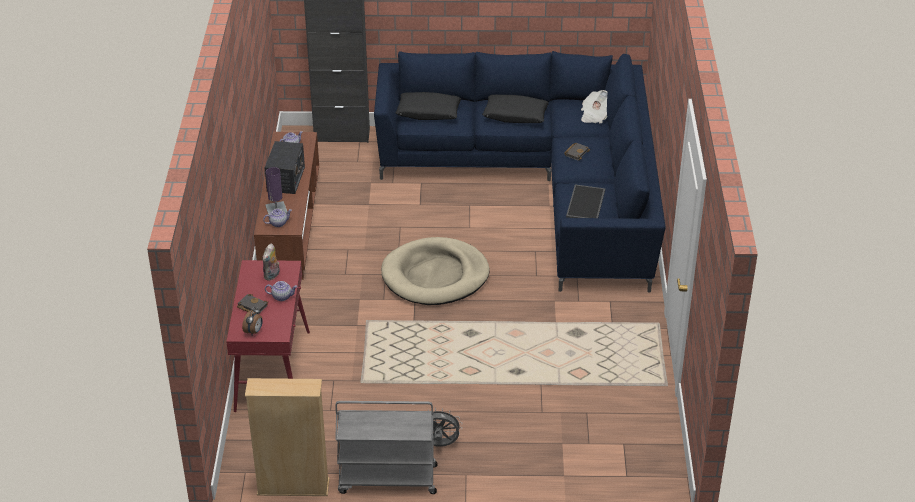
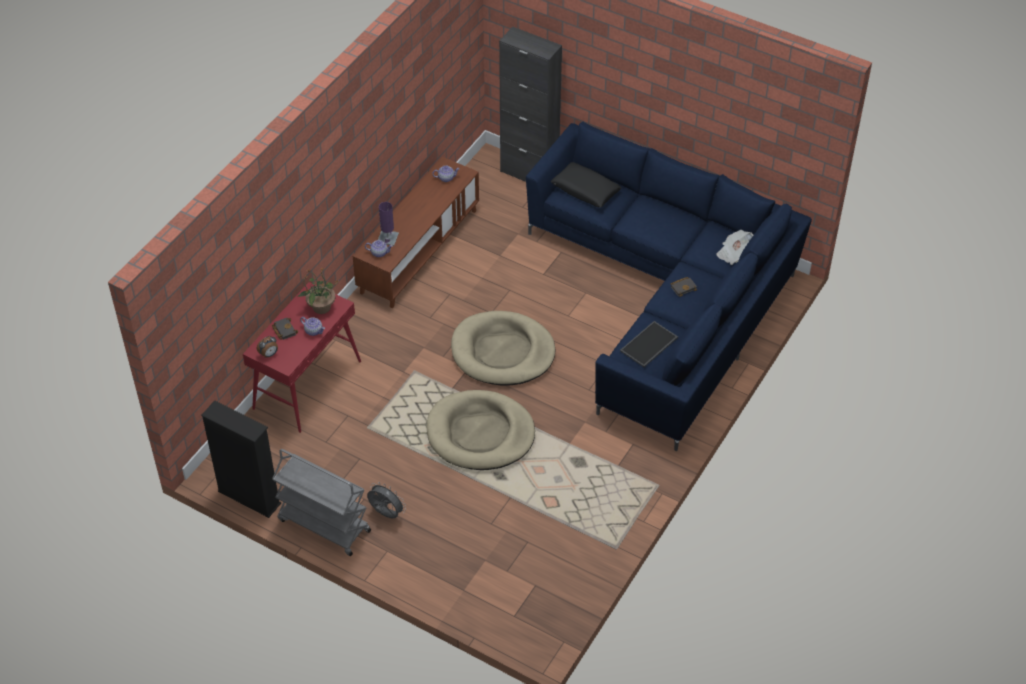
camera: 30 degrees right, 10 degrees up
beige bookcase [245,378,330,496] -> black bookcase [201,400,281,518]
plush toy [262,244,280,281] -> potted plant [297,267,339,314]
radio [264,141,305,194] -> none
black pillow [482,95,549,123] -> none
none -> beige dog bed [426,390,535,470]

